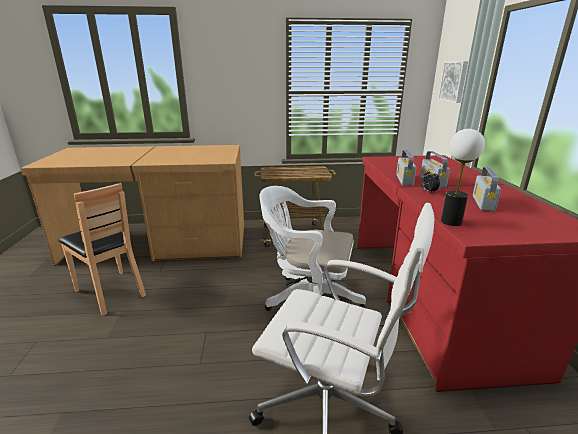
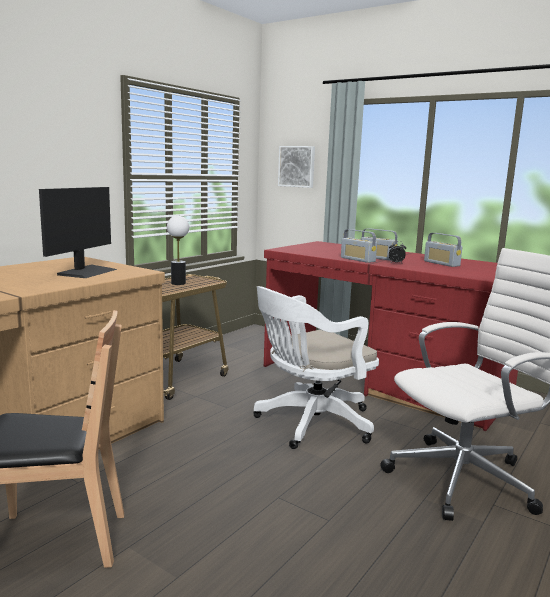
camera: 50 degrees left, 10 degrees down
table lamp [441,129,485,226] -> table lamp moved to [167,215,189,285]
none -> monitor [39,187,118,278]

